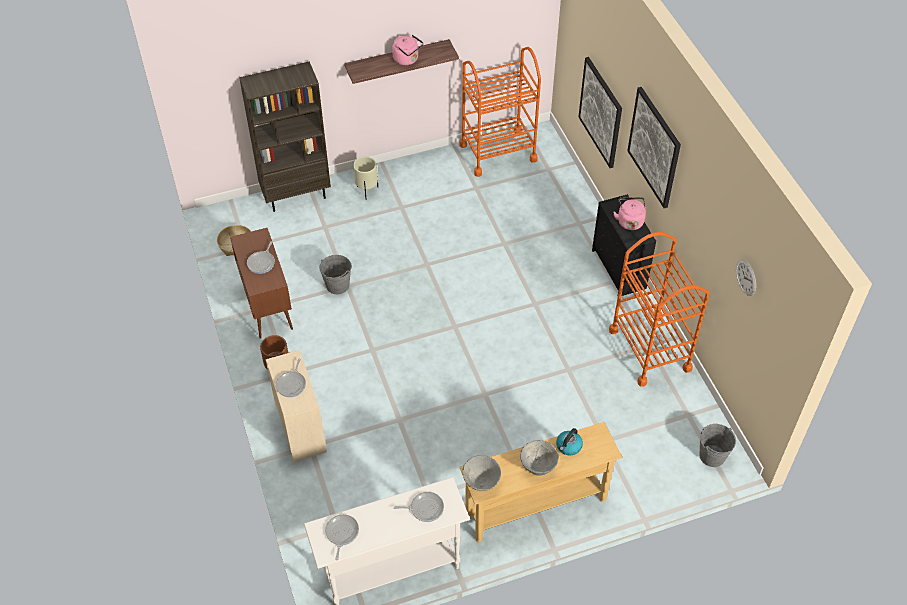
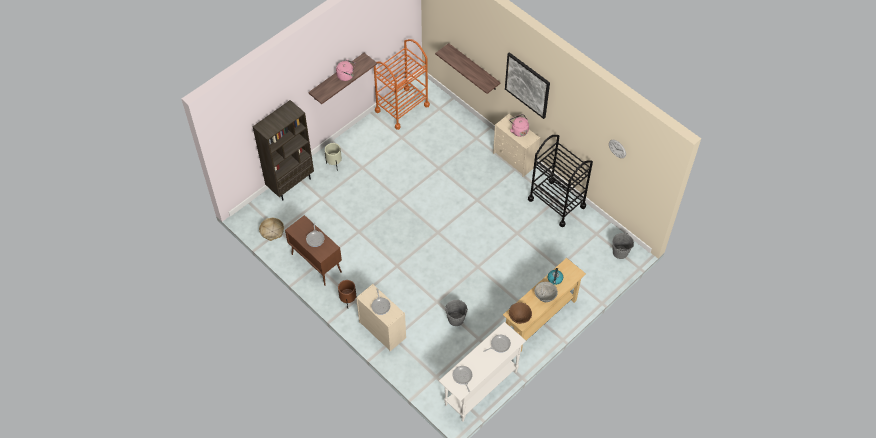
camera: 25 degrees left, 5 degrees up
grey bucket [319,255,352,294] -> grey bucket moved to [445,300,468,326]
grey bowl [462,455,501,491] -> brown bowl [509,302,532,324]
picture [578,57,622,168] -> shelf [435,43,501,94]
black dresser [592,194,656,296] -> beige dresser [493,114,540,177]
orange cart [609,232,710,387] -> black cart [528,135,593,227]

